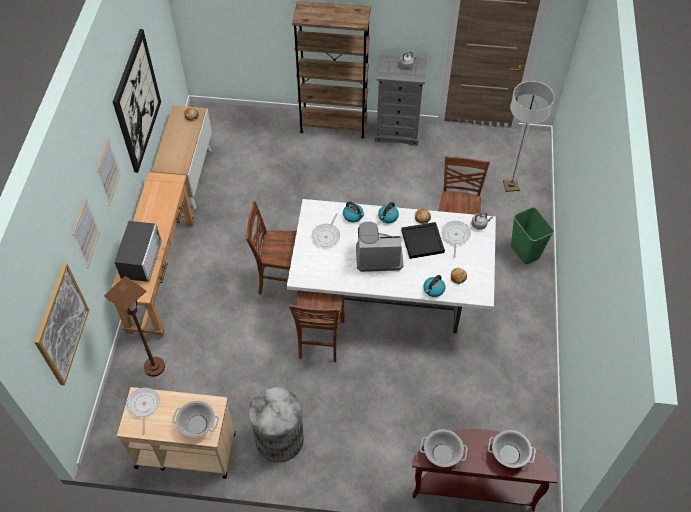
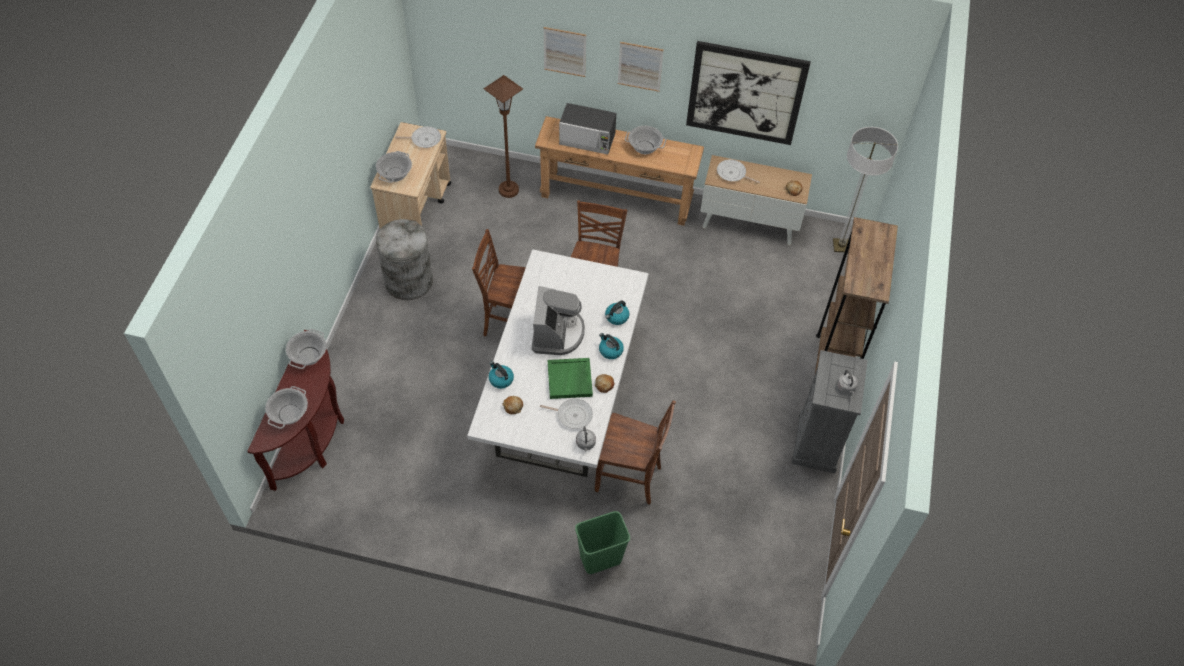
camera: 95 degrees right, 0 degrees up
picture [34,263,89,385] -> none
frying pan [312,213,340,247] -> frying pan moved to [717,159,760,183]
black tray [401,222,445,259] -> green tray [548,358,593,399]
floor lamp [503,81,554,192] -> floor lamp moved to [833,127,898,252]
none -> cooking pot [625,126,666,154]

